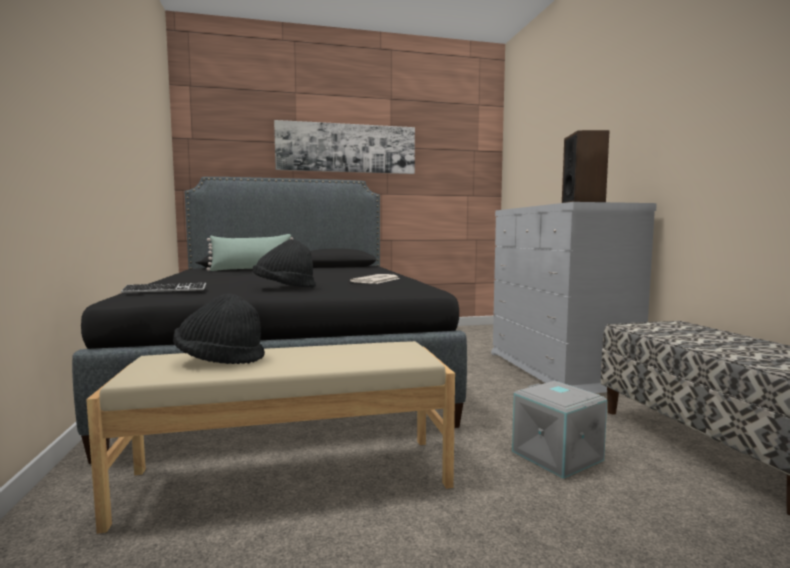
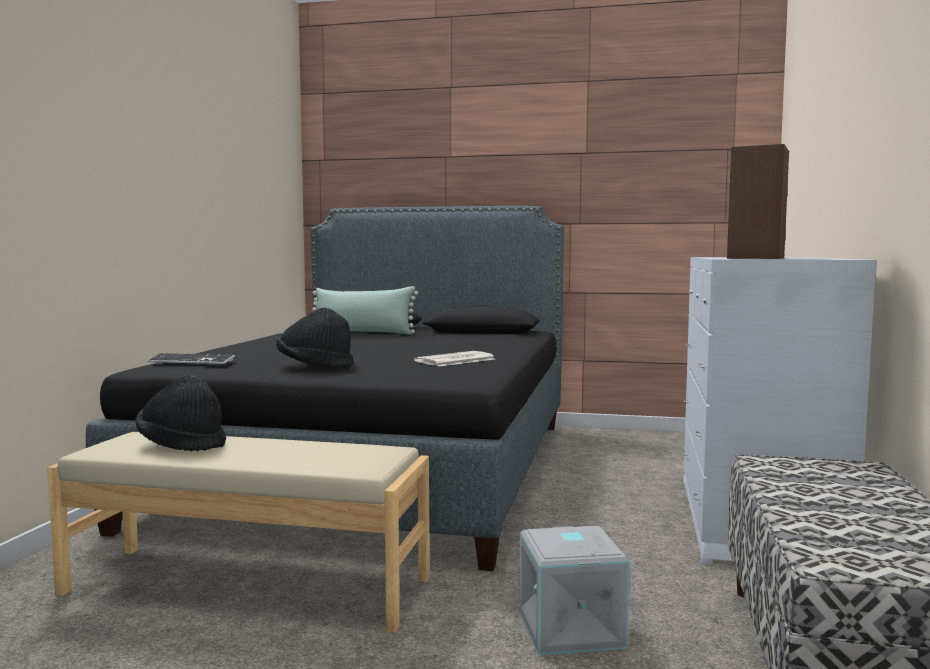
camera: 25 degrees right, 0 degrees up
picture [274,120,415,174] -> none

